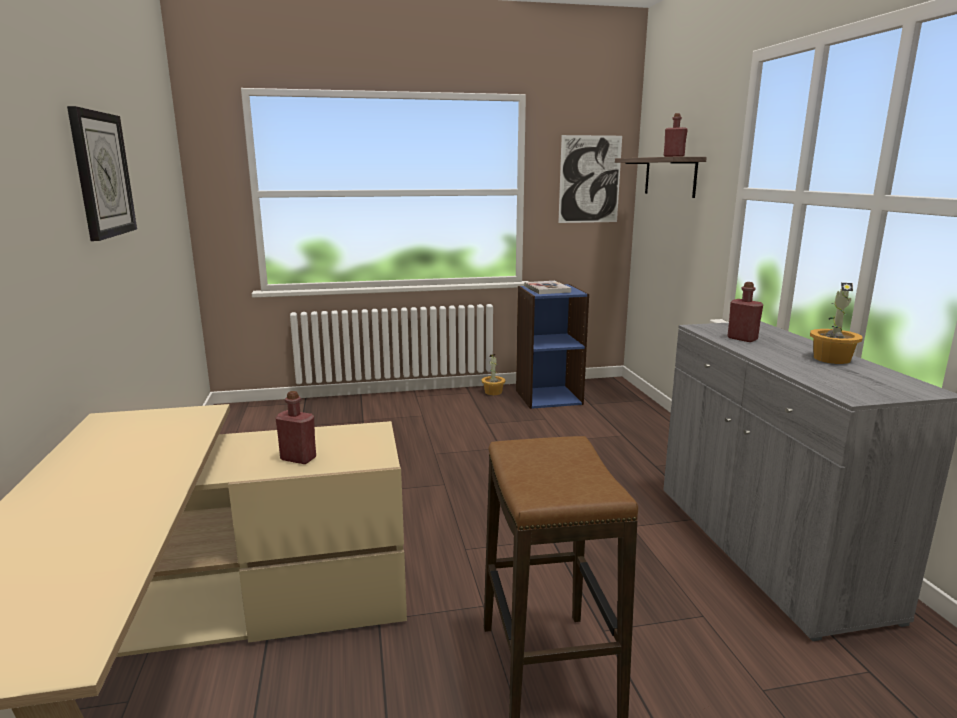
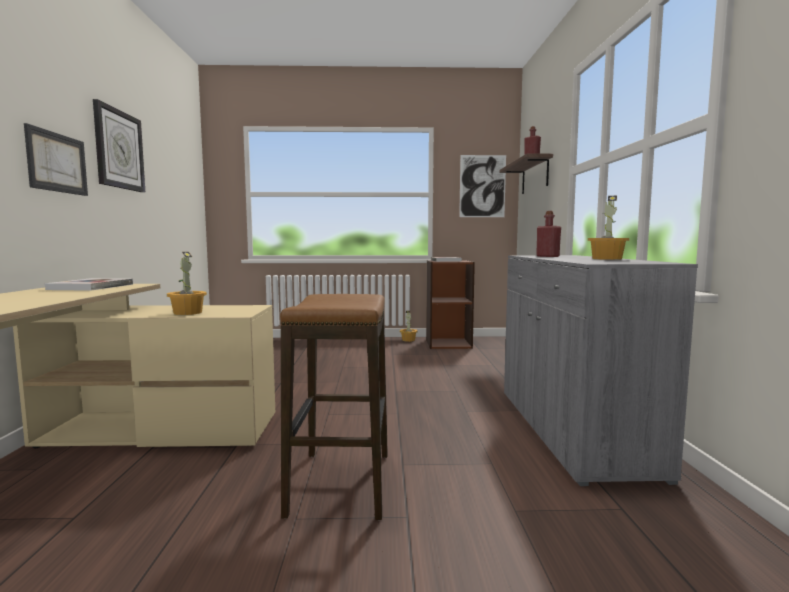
camera: 10 degrees right, 10 degrees down
red bottle [275,391,316,464] -> potted plant [167,252,207,315]
blue bookcase [516,284,589,409] -> brown bookcase [426,260,475,349]
none -> picture [24,123,88,196]
none -> book [45,278,133,291]

